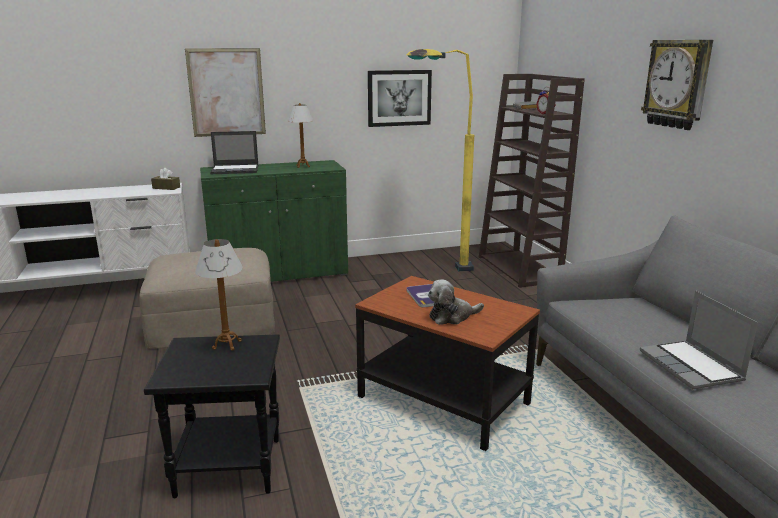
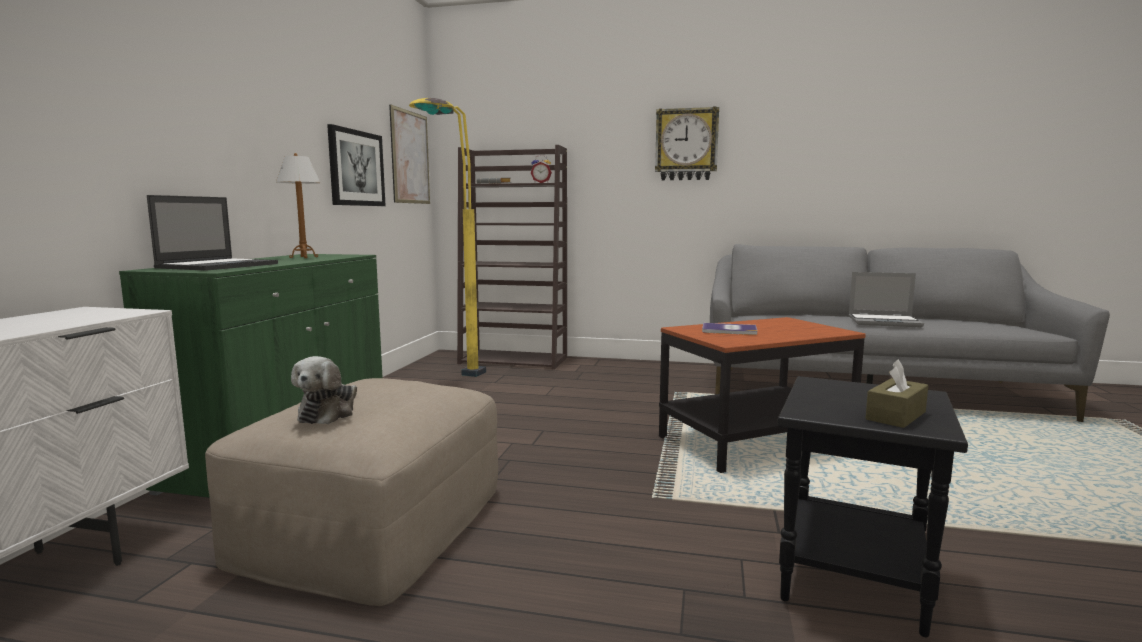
camera: 60 degrees left, 10 degrees down
brown tissue box [151,168,180,190] -> brown tissue box moved to [865,359,928,428]
picture [185,48,266,137] -> picture moved to [389,104,430,204]
table lamp [195,239,243,351] -> none
plush toy [428,280,484,325] -> plush toy moved to [291,356,357,424]

